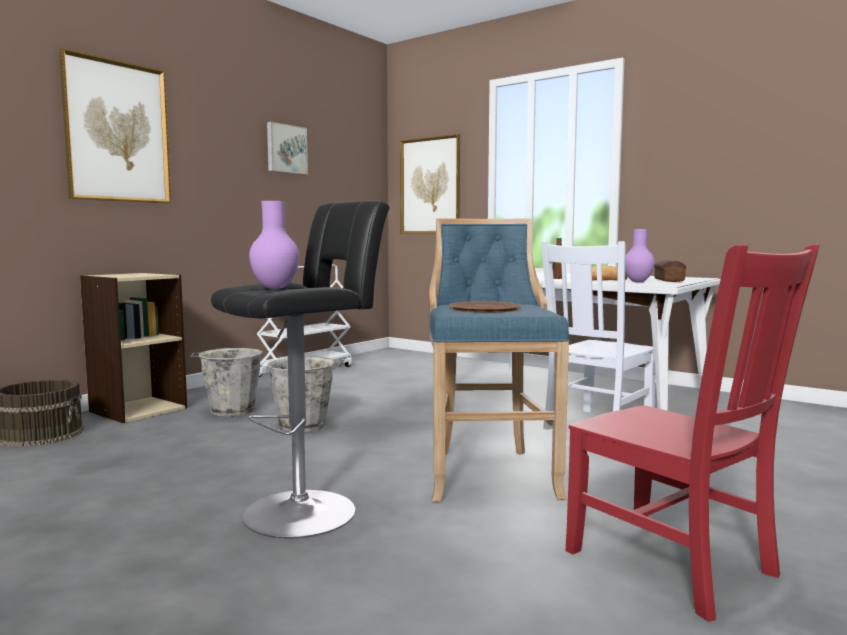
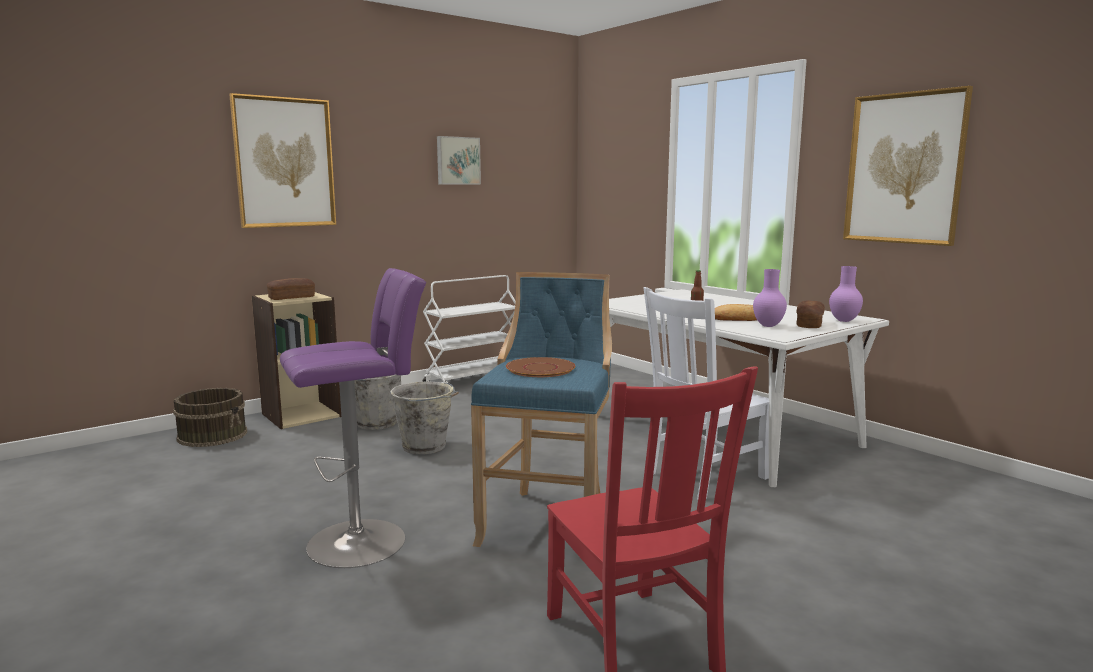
camera: 15 degrees right, 5 degrees up
black stool [211,200,390,538] -> purple stool [280,268,426,568]
purple vase [249,201,299,289] -> purple vase moved to [829,266,863,322]
picture [400,134,460,234] -> picture moved to [843,86,973,246]
none -> bread [267,278,315,300]

